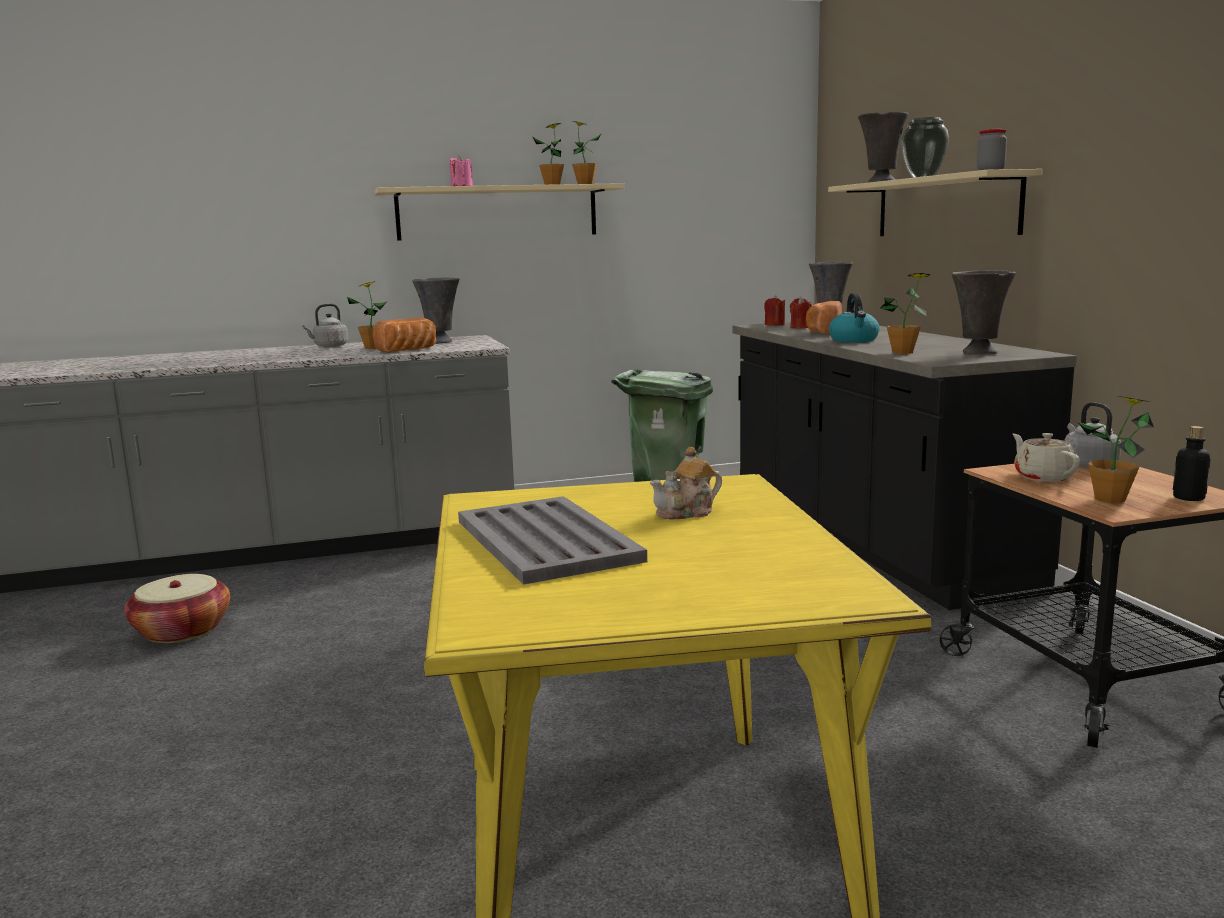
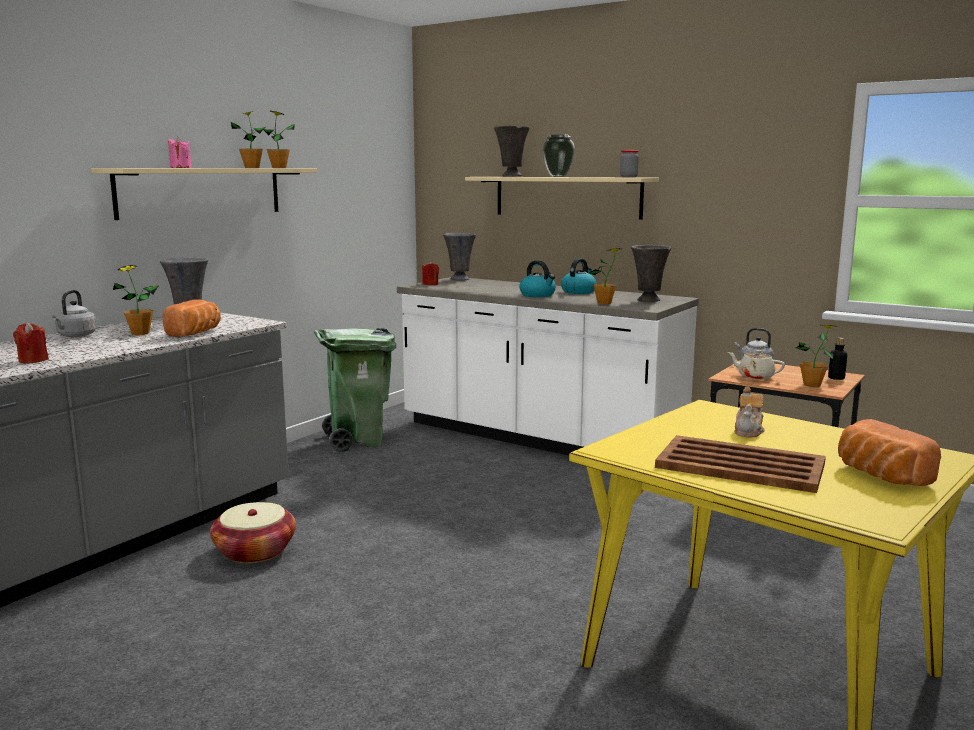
camera: 40 degrees left, 0 degrees up
basket [124,574,230,643] -> basket moved to [210,502,296,564]
grey tray [458,496,647,585] -> brown tray [655,435,826,493]
black counter [733,322,1077,610] -> white counter [397,277,699,456]
red candle [790,297,812,329] -> red candle moved to [13,322,49,363]
bread [806,301,842,334] -> bread moved to [838,419,941,486]
none -> kettle [561,258,597,294]

